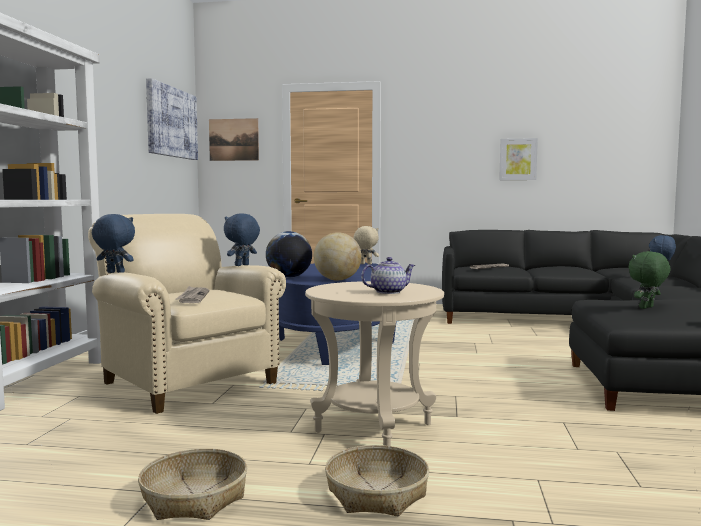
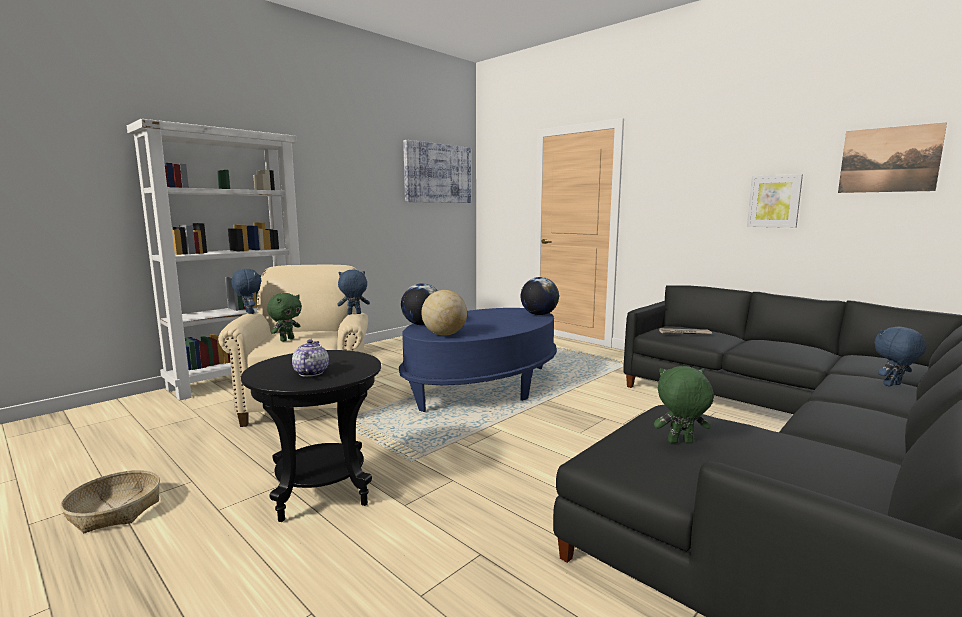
camera: 35 degrees right, 5 degrees up
newspaper [175,286,209,303] -> green plush toy [267,293,302,341]
picture [209,118,259,161] -> picture moved to [838,122,947,193]
beige side table [305,281,444,446] -> black side table [241,350,381,522]
basket [325,445,429,517] -> none
beige plush toy [353,226,379,265] -> globe [521,277,559,315]
teapot [361,257,415,294] -> teapot turned 105 degrees counterclockwise [292,339,329,377]

